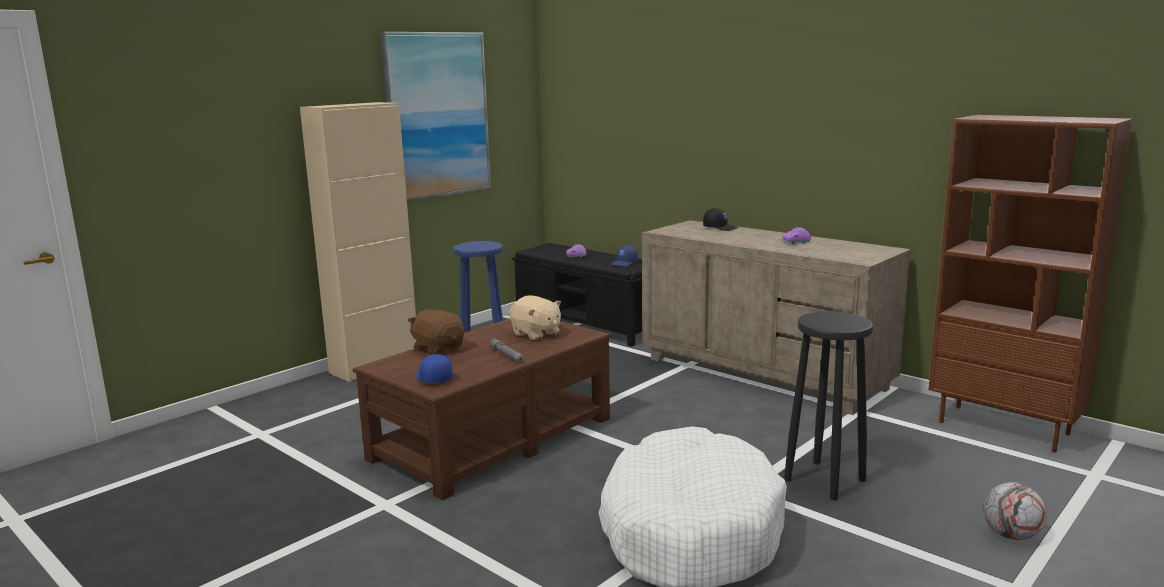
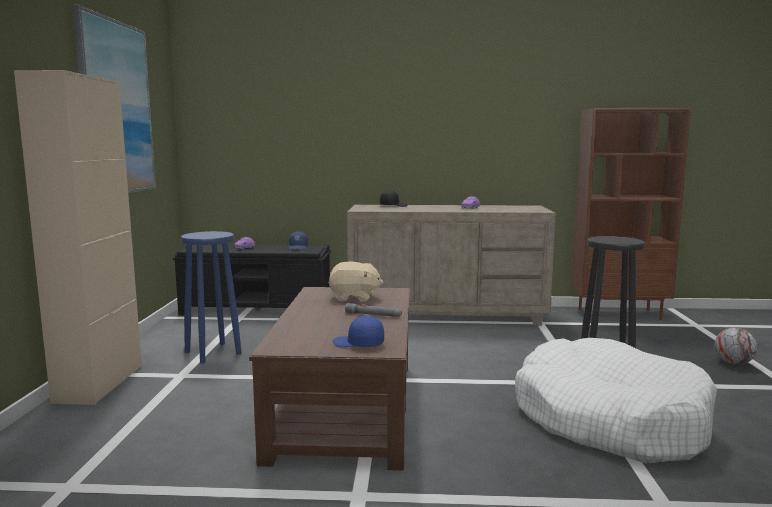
camera: 40 degrees left, 5 degrees down
brown plush toy [408,309,464,355] -> none

